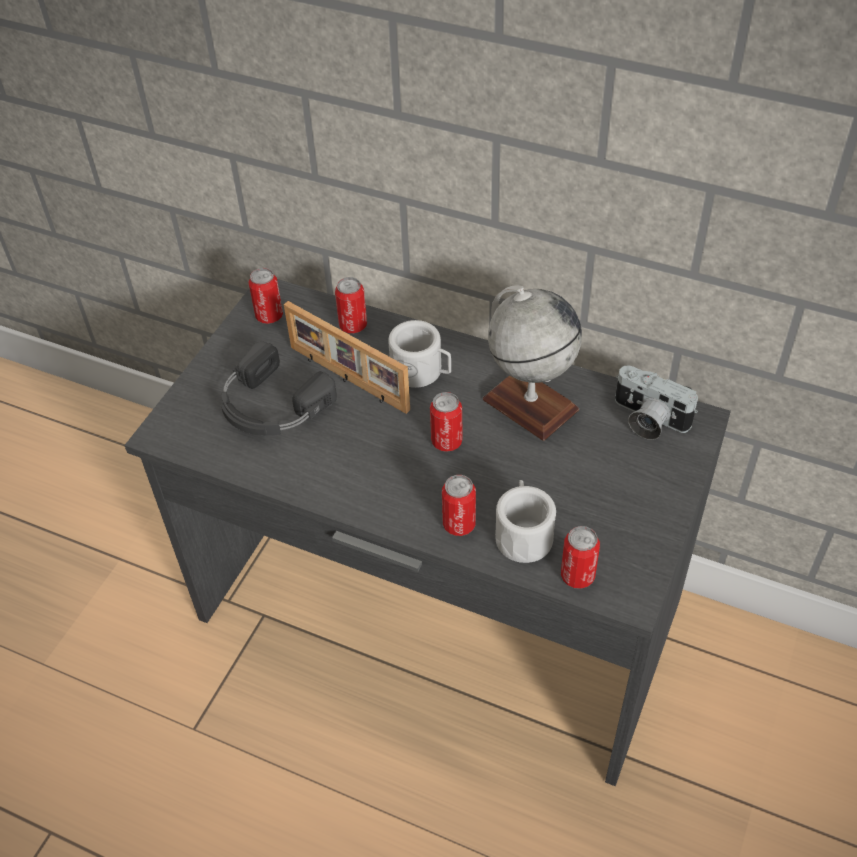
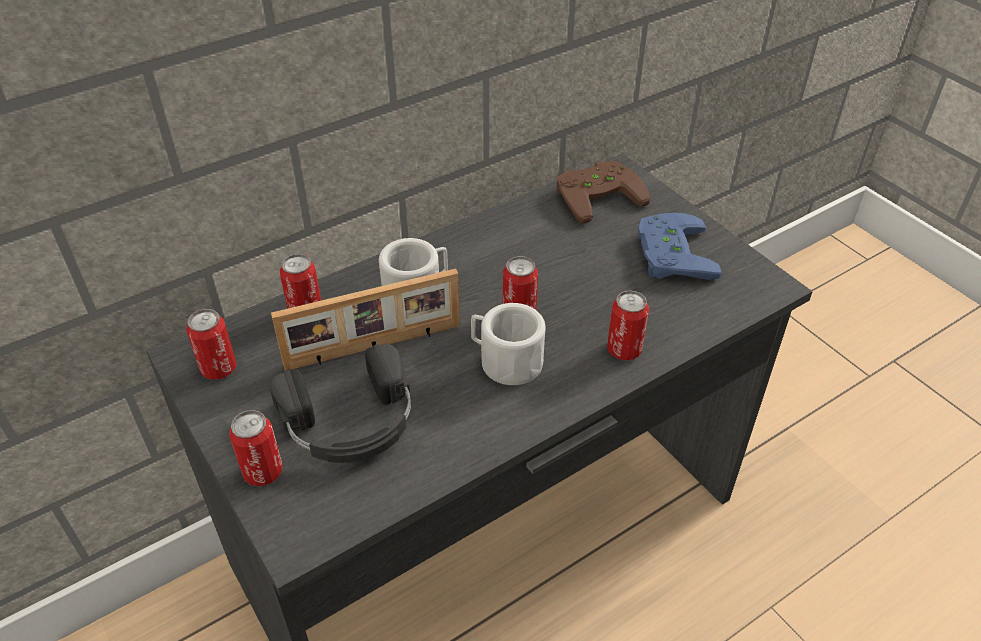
camera: 60 degrees left, 5 degrees down
globe [483,285,582,441] -> none
white mug [495,480,556,563] -> white mug moved to [471,303,546,385]
can [561,526,600,589] -> can moved to [229,410,283,486]
camera [615,365,698,440] -> brown game controller [557,161,650,224]
none -> blue game controller [638,213,722,280]

